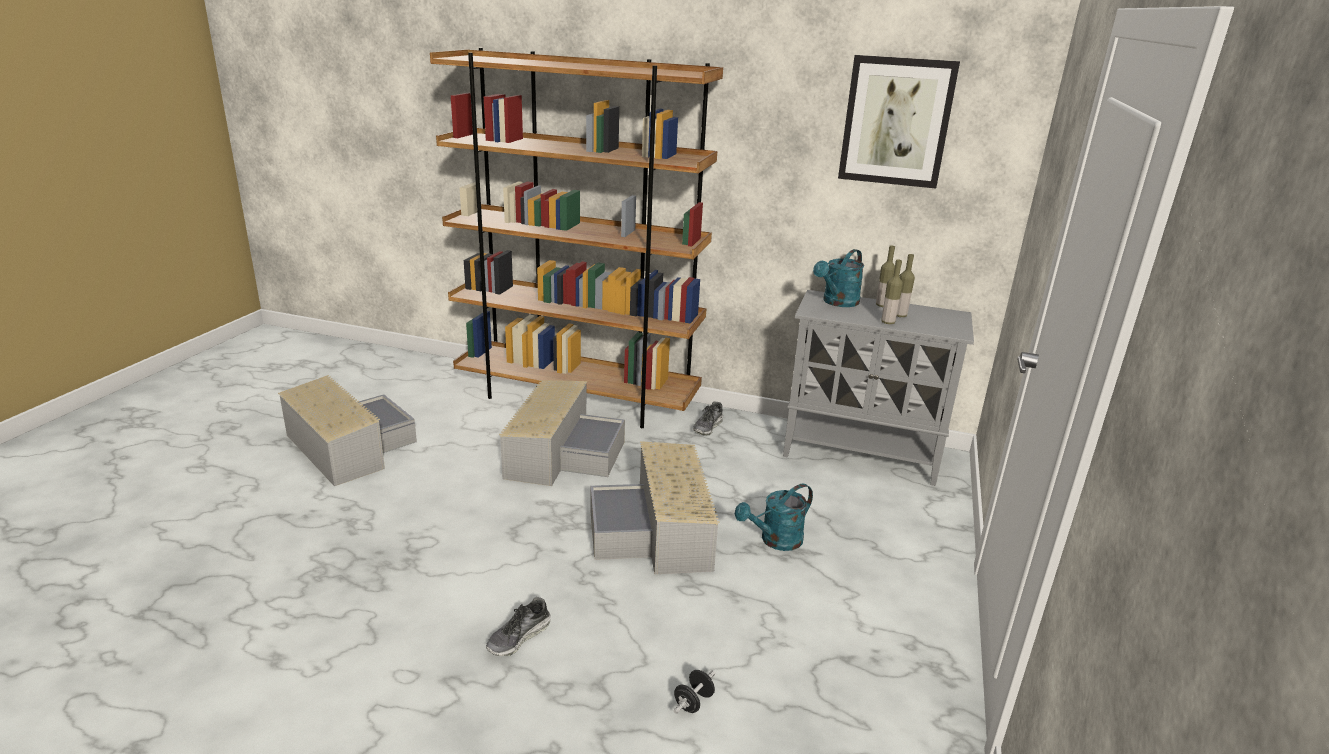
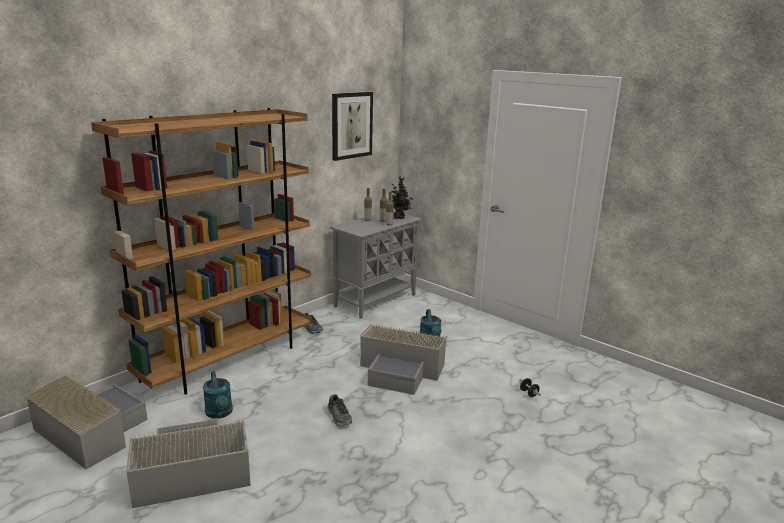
camera: 65 degrees left, 5 degrees down
shoe [486,597,551,656] -> shoe moved to [327,394,352,426]
grey storage box [499,380,625,486] -> grey storage box moved to [25,375,148,469]
turquoise watering can [813,249,864,307] -> turquoise watering can moved to [203,371,233,419]
none -> potted plant [391,176,414,219]

